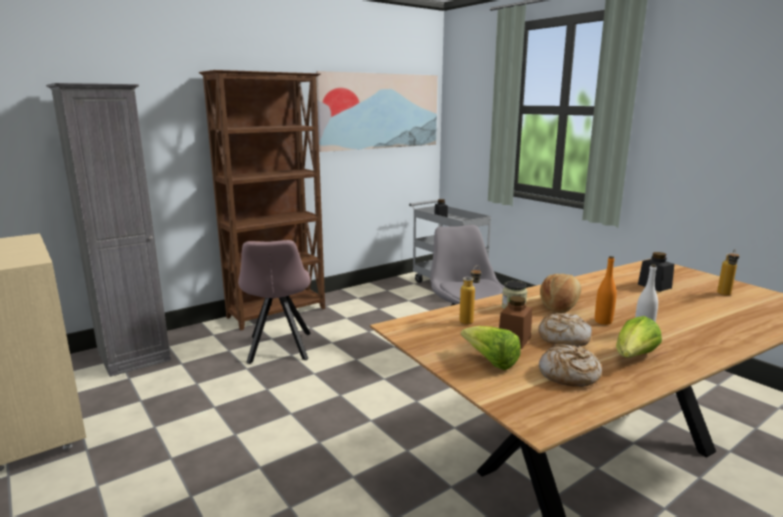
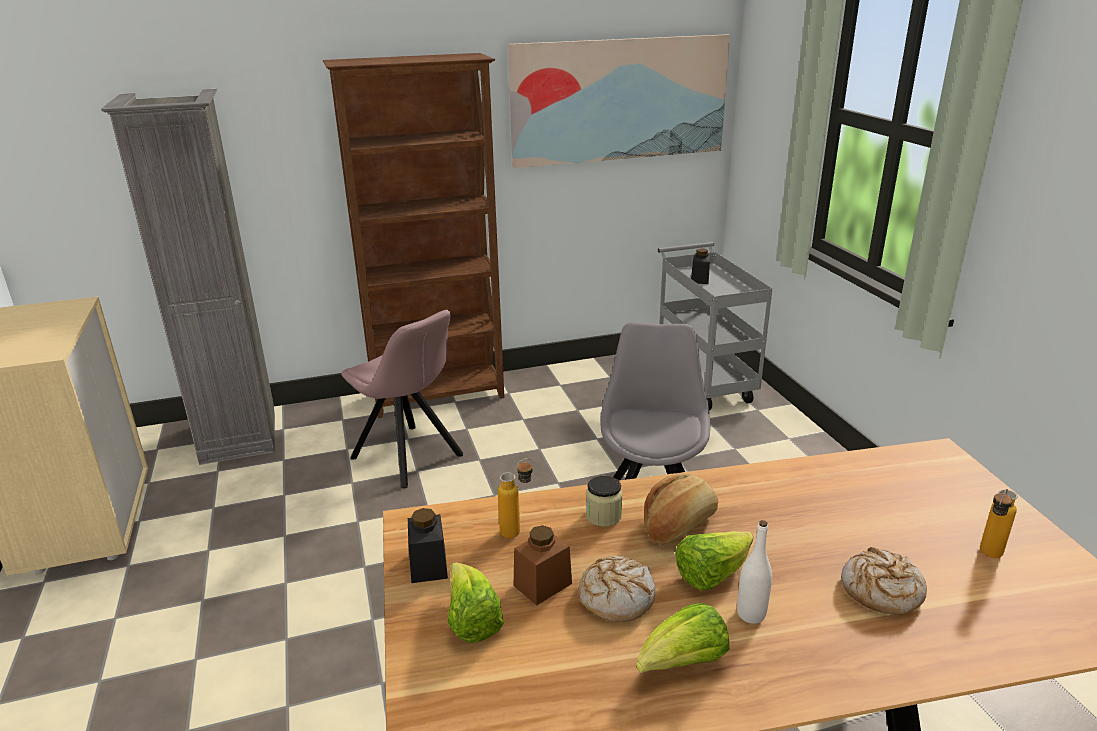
camera: 20 degrees right, 10 degrees up
pink chair [238,240,311,364] -> pink chair turned 60 degrees counterclockwise [341,310,463,488]
bread [539,344,602,387] -> bread moved to [841,547,927,615]
orange bottle [595,256,617,325] -> lettuce [675,531,753,591]
black jar [638,252,674,292] -> black jar moved to [408,508,448,583]

